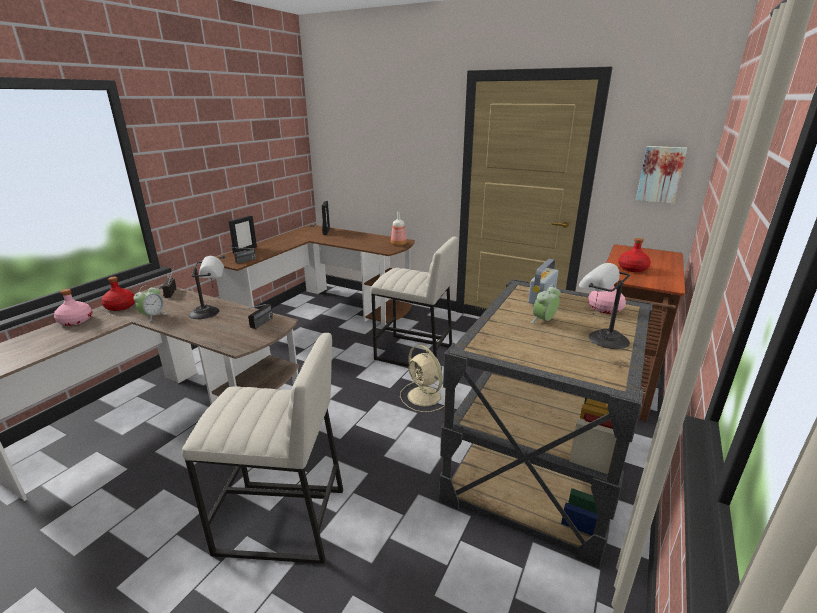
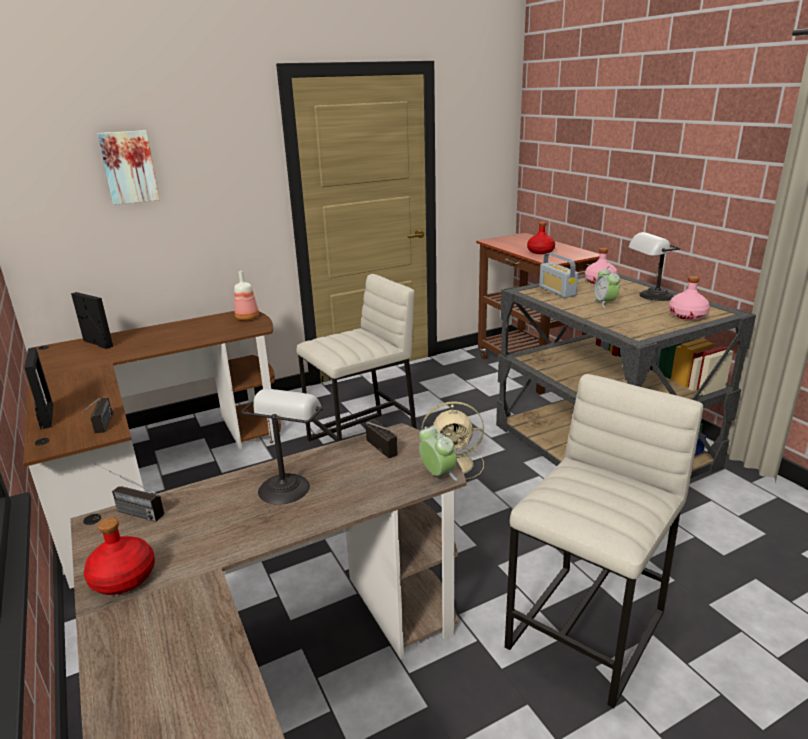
camera: 55 degrees left, 0 degrees up
pink bottle [54,289,92,326] -> pink bottle moved to [669,276,710,320]
alarm clock [133,285,167,322] -> alarm clock moved to [419,425,458,481]
picture [636,146,687,204] -> picture moved to [97,130,160,205]

